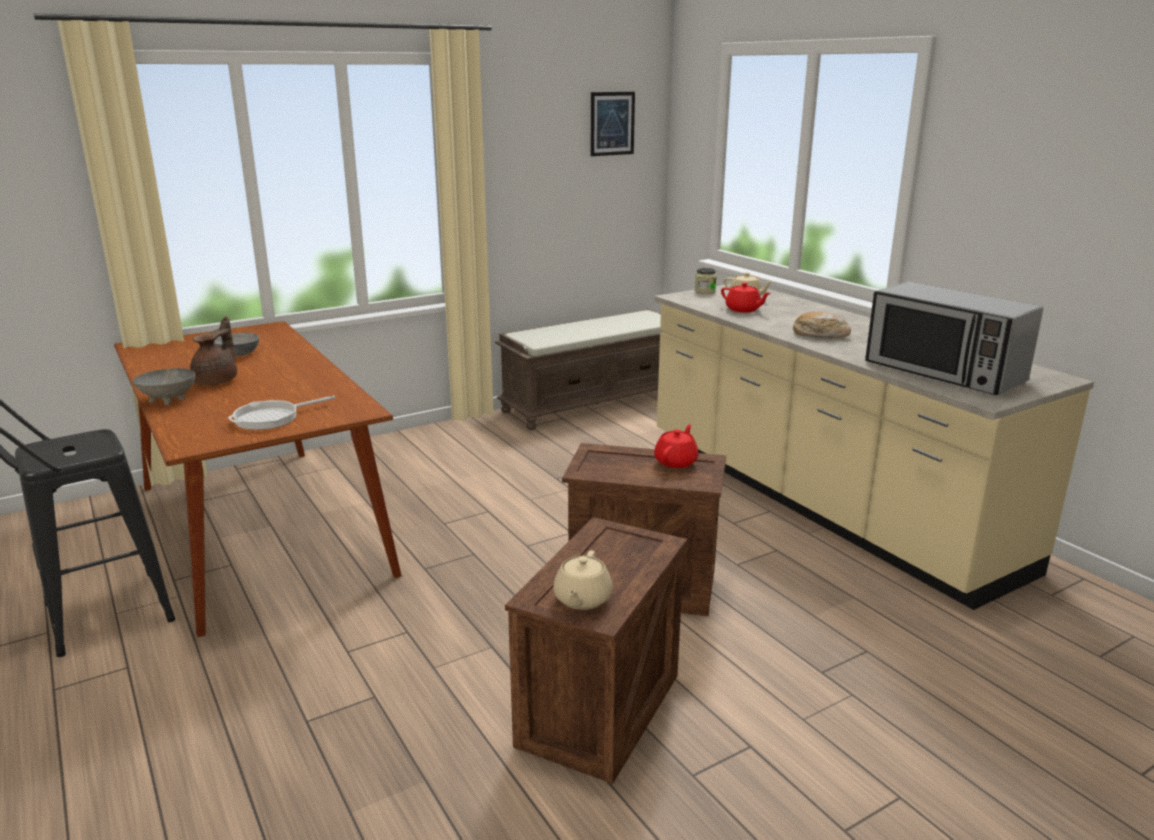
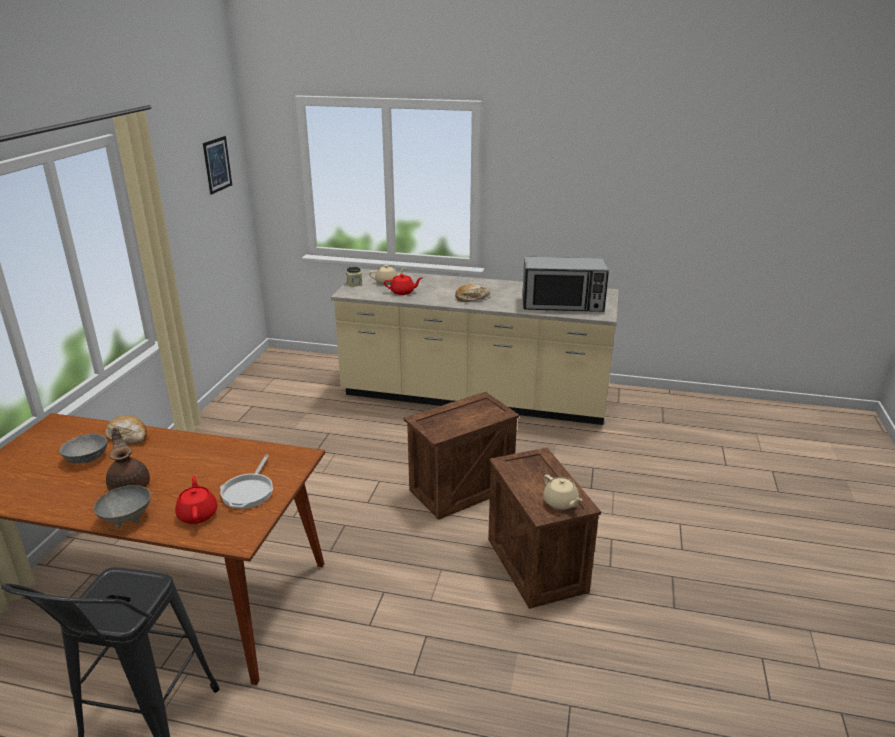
camera: 45 degrees left, 5 degrees up
brown bench [495,309,663,430] -> none
red teapot [654,424,699,468] -> red teapot moved to [175,476,218,524]
none -> bread [106,415,147,444]

